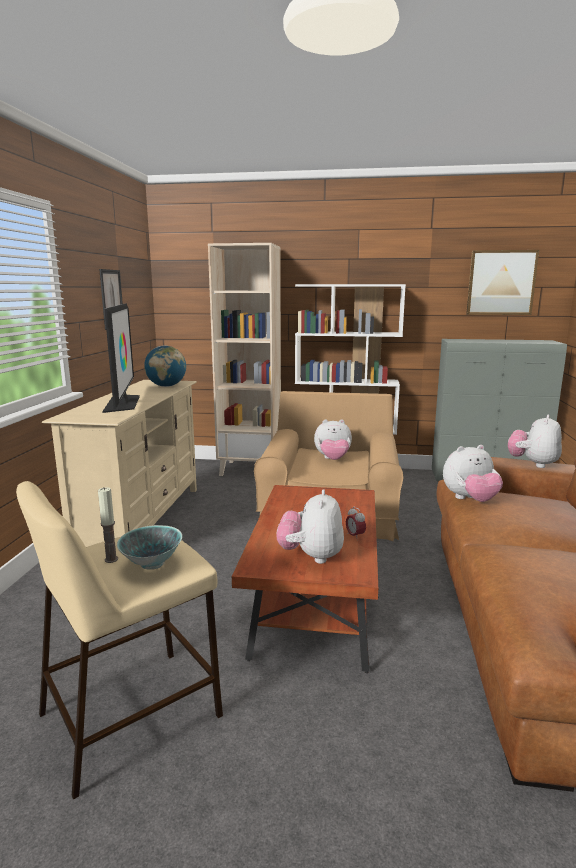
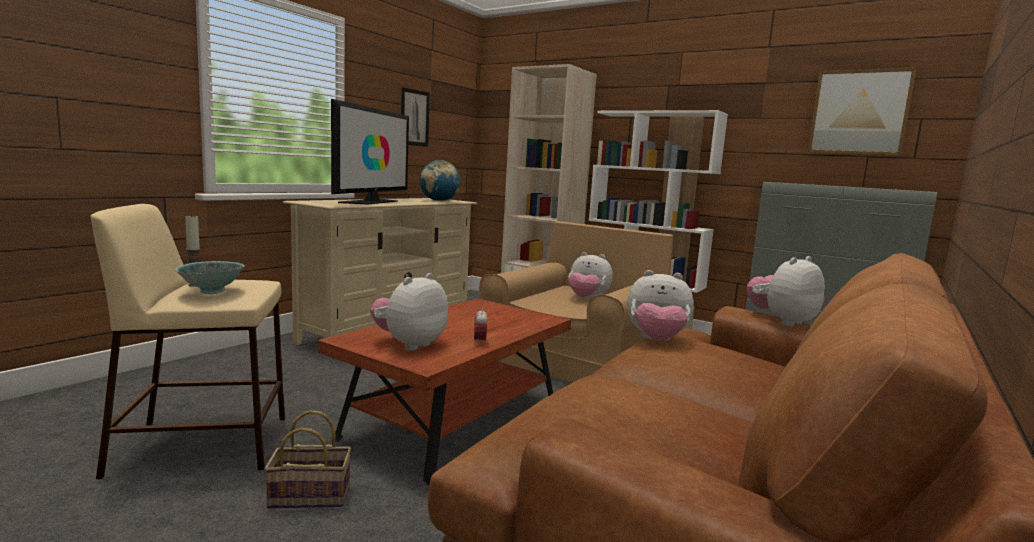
camera: 25 degrees right, 5 degrees down
none -> basket [264,410,351,509]

